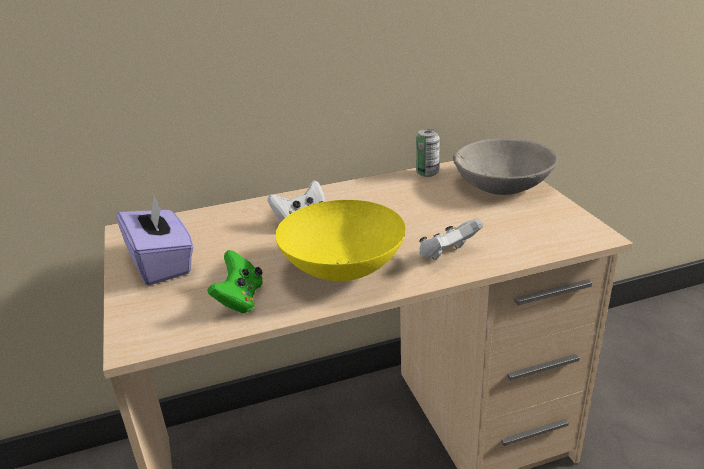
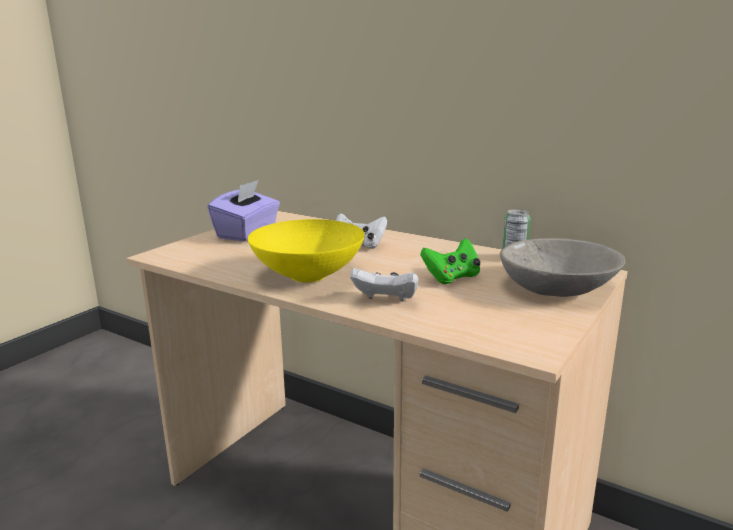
camera: 50 degrees right, 10 degrees down
green game controller [207,250,263,313] -> green game controller moved to [420,238,480,284]

